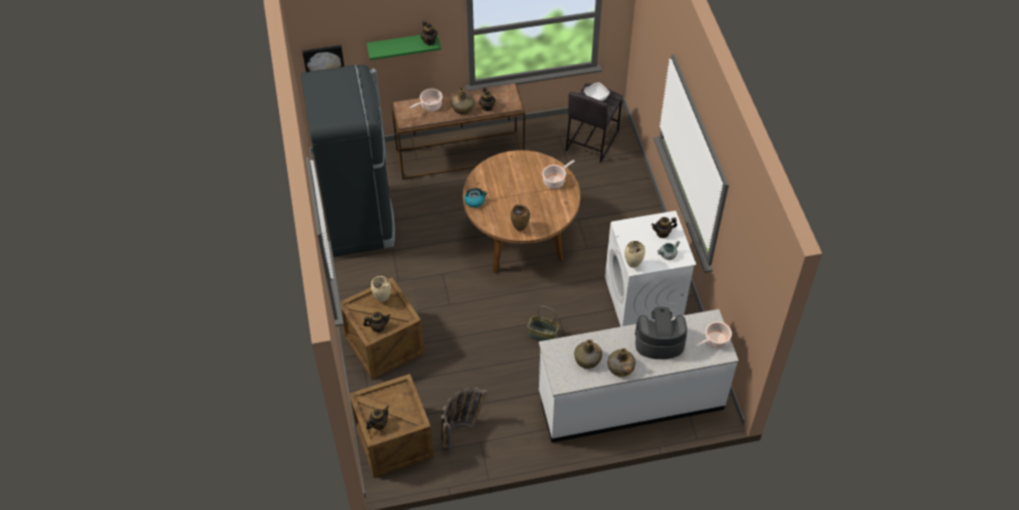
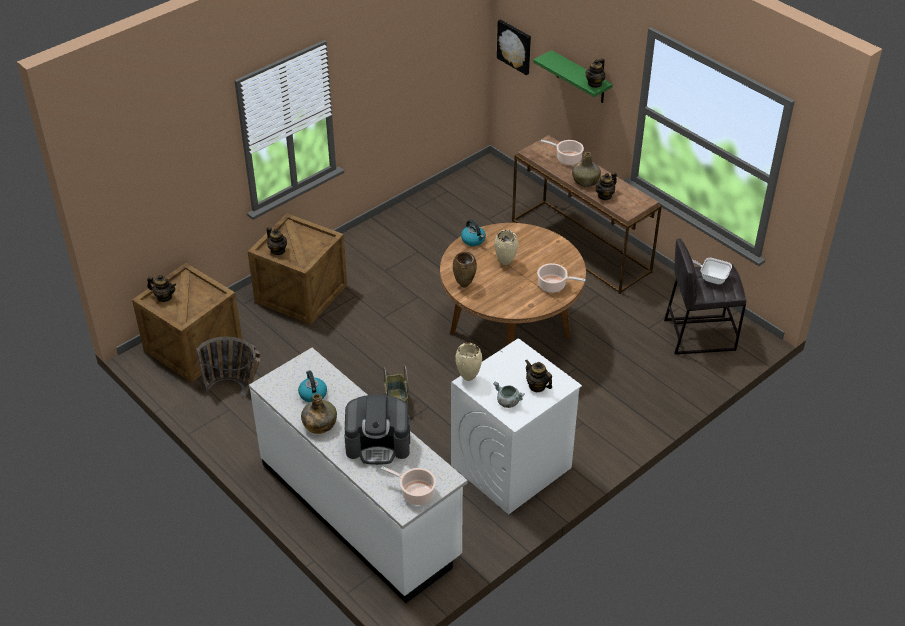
camera: 60 degrees right, 10 degrees down
black fridge [301,64,395,257] -> none
beige vase [371,276,391,302] -> beige vase moved to [495,230,518,265]
green bottle [574,339,602,369] -> kettle [298,370,327,403]
coffee machine [635,307,687,359] -> coffee machine turned 120 degrees clockwise [344,395,410,465]

